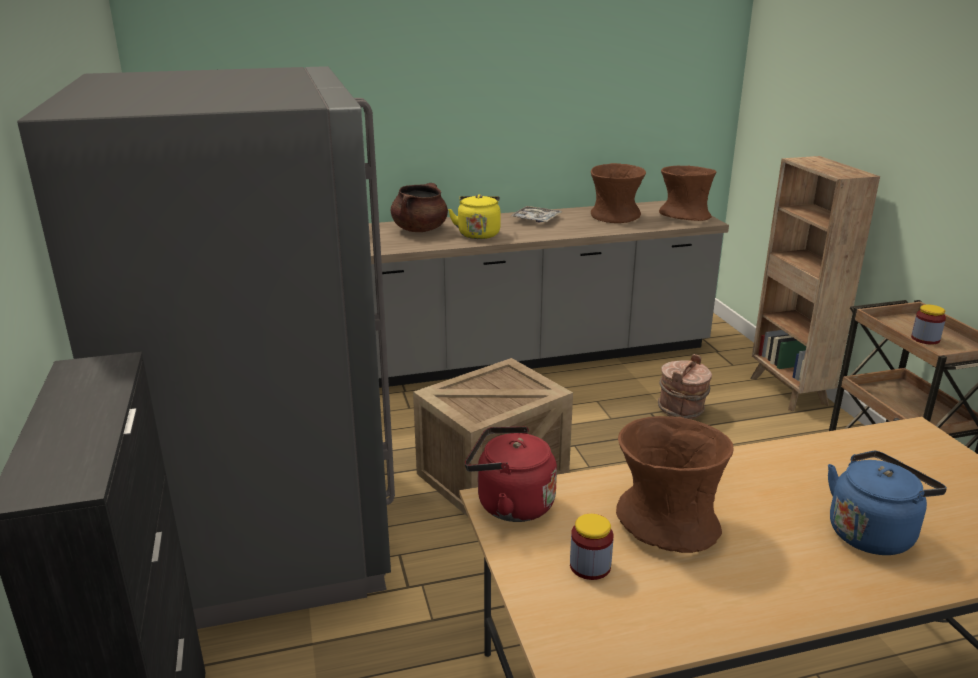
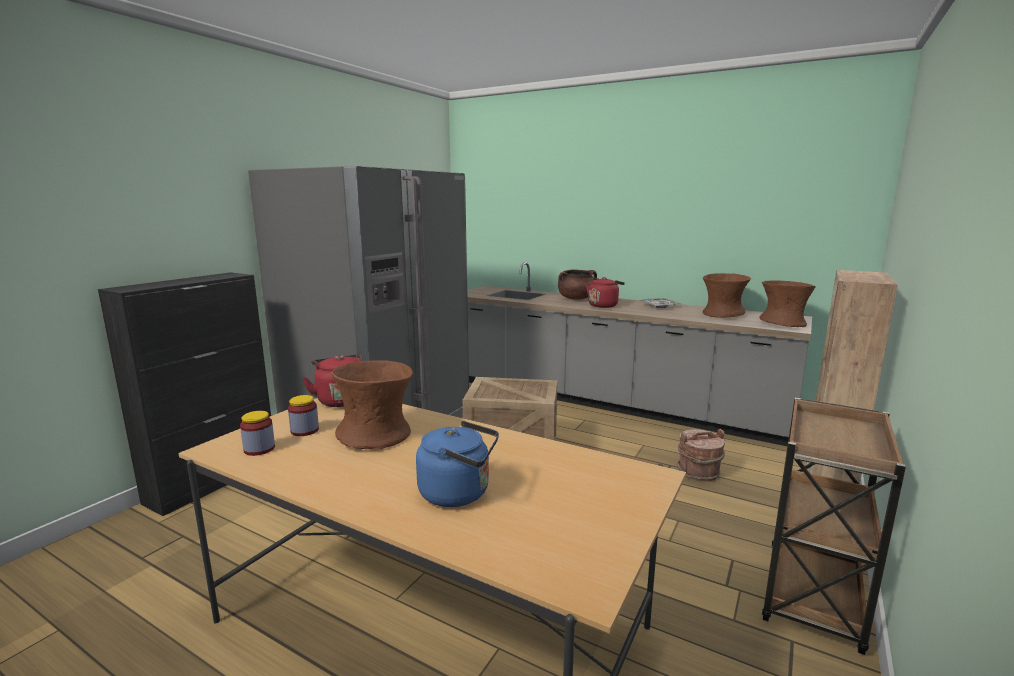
camera: 45 degrees right, 10 degrees down
yellow kettle [448,194,501,239] -> red kettle [586,277,625,308]
jar [911,305,946,345] -> jar moved to [240,411,275,456]

